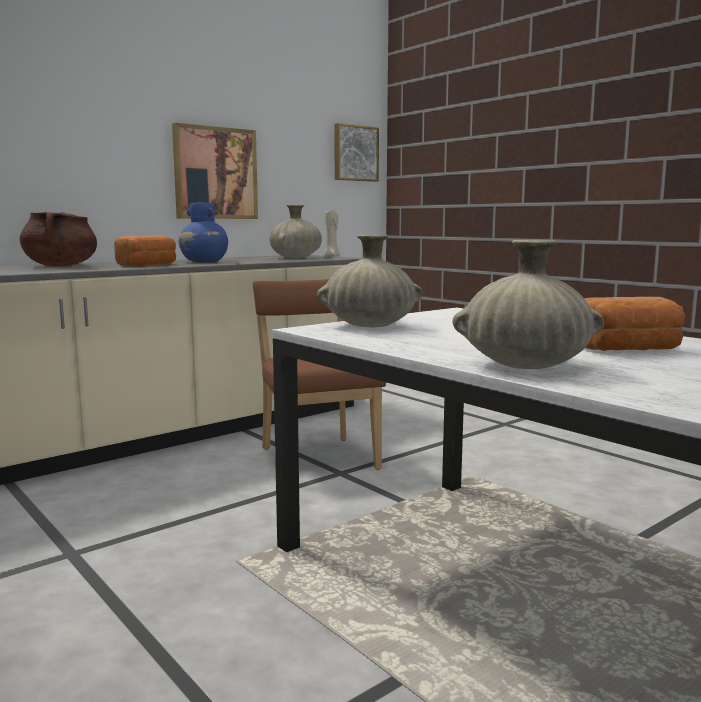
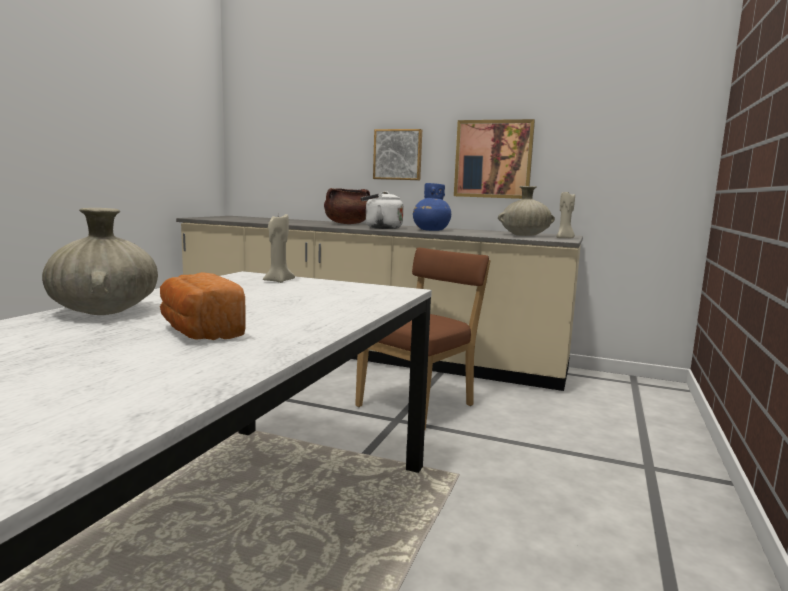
camera: 60 degrees right, 0 degrees up
bread [114,236,176,266] -> white kettle [361,191,403,229]
beige vase [317,235,423,327] -> beige candle [263,214,295,283]
picture [334,123,379,182] -> picture moved to [373,129,422,180]

